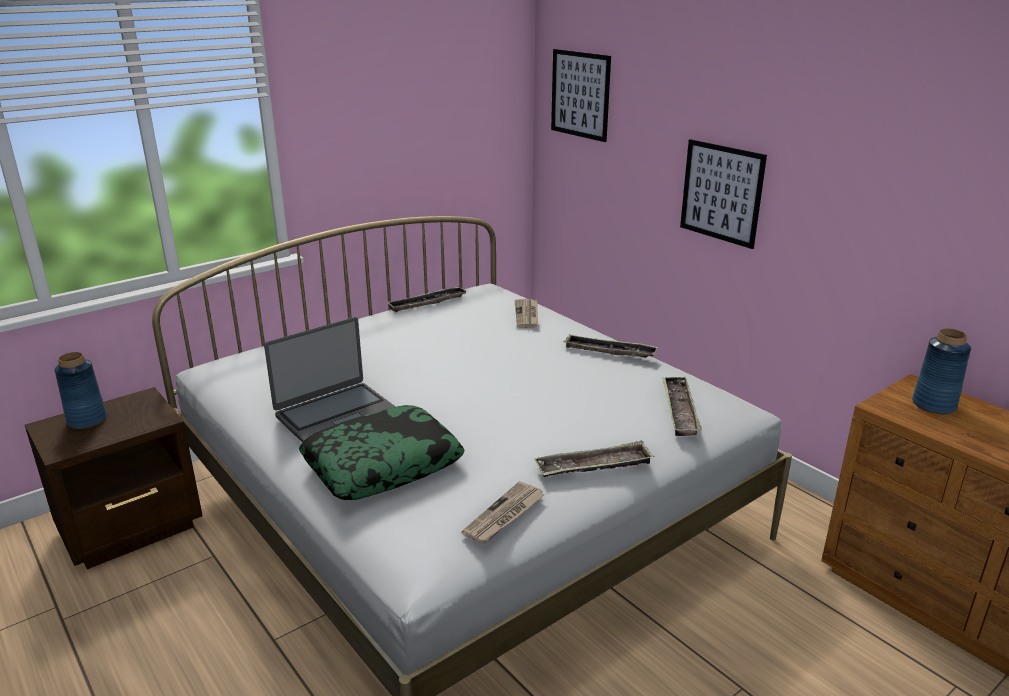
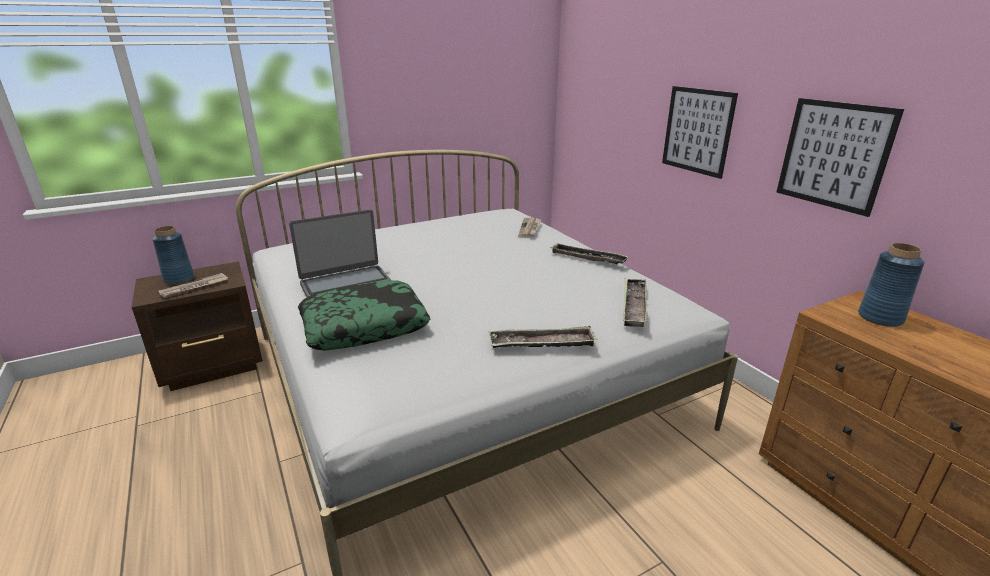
camera: 10 degrees right, 0 degrees up
tray [387,286,467,312] -> none
newspaper [461,481,545,544] -> newspaper moved to [159,273,228,298]
picture [551,49,611,142] -> picture moved to [777,98,904,217]

